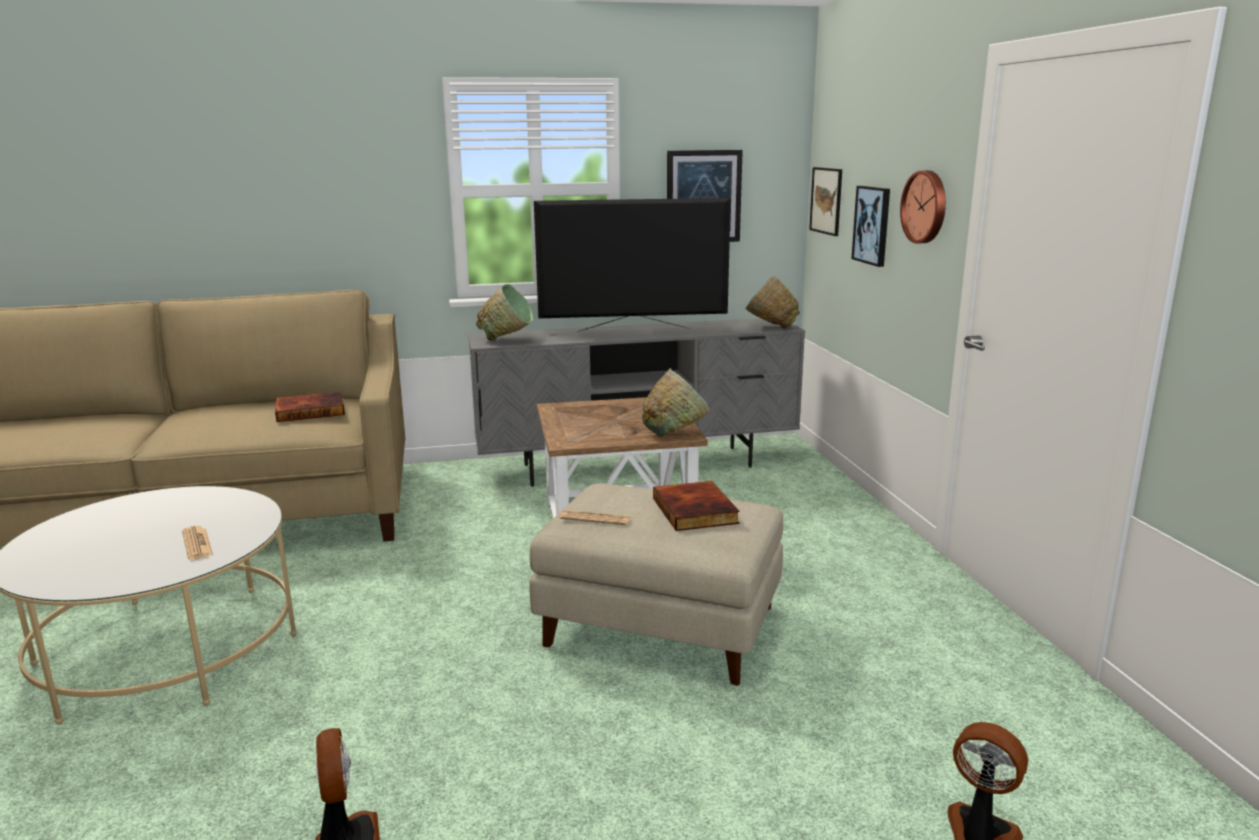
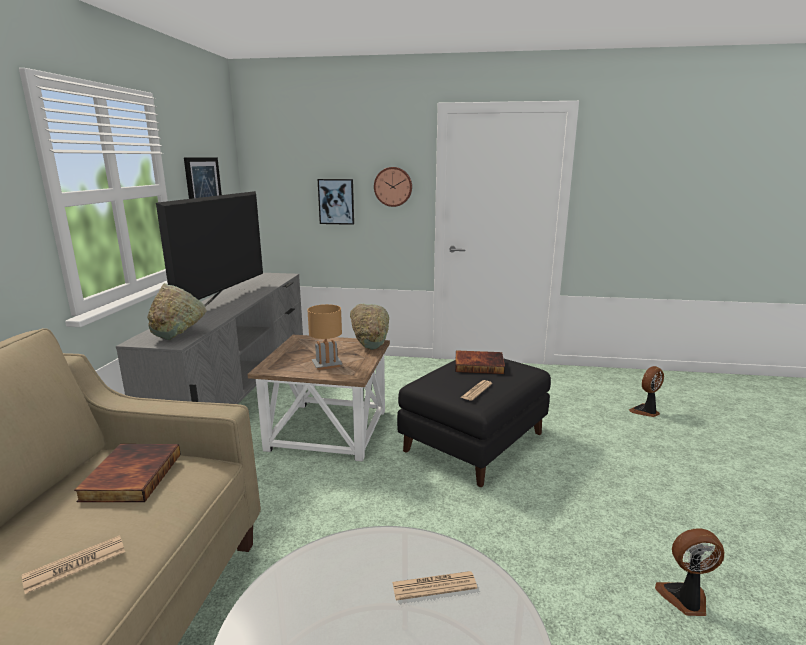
camera: 70 degrees left, 0 degrees up
beige ottoman [529,483,783,686] -> black ottoman [397,358,551,487]
green bowl [745,276,800,328] -> none
picture [809,167,842,236] -> none
none -> newspaper [22,535,125,594]
none -> brown table lamp [308,304,343,370]

